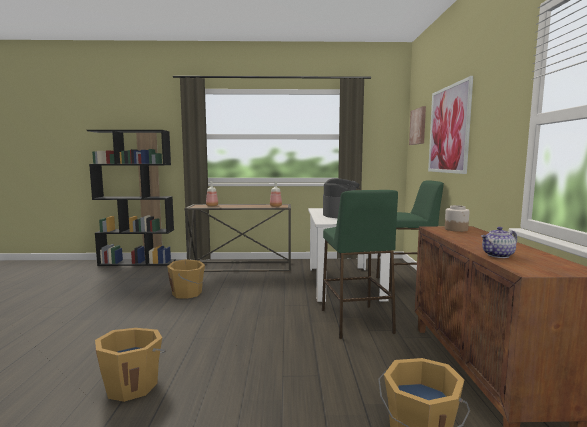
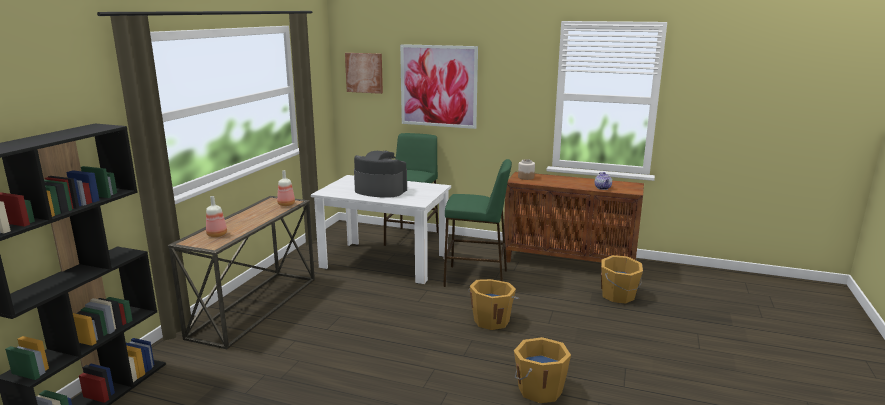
camera: 70 degrees left, 10 degrees up
orange bucket [167,259,205,299] -> orange bucket moved to [468,279,519,330]

